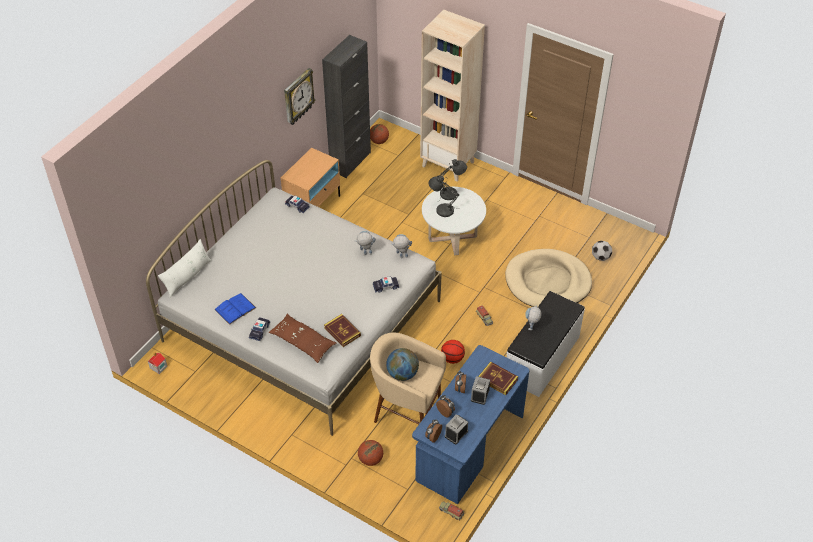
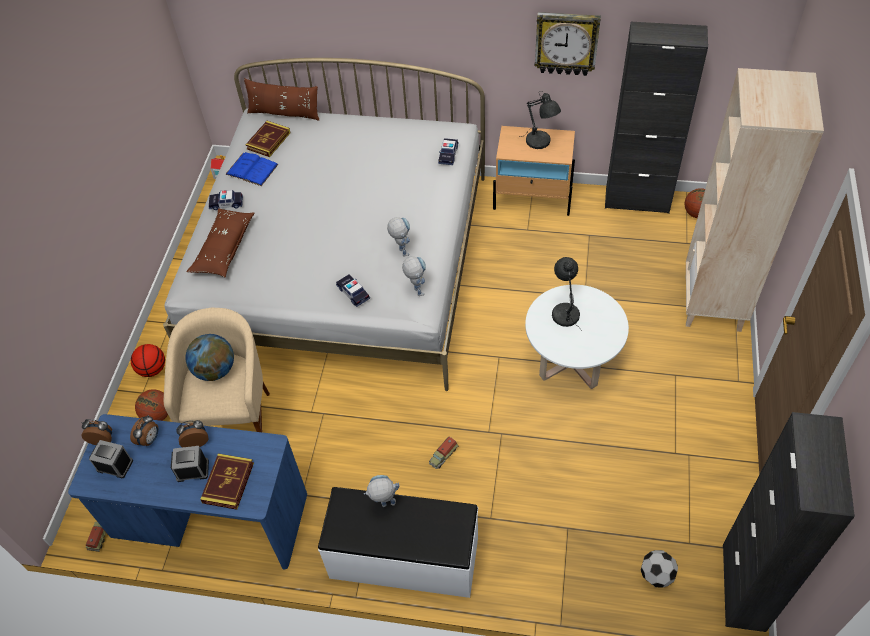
camera: 70 degrees right, 5 degrees up
white pillow [158,239,211,298] -> brown pillow [244,78,319,121]
book [324,314,361,347] -> book moved to [246,121,290,157]
grey table lamp [438,159,467,201] -> grey table lamp moved to [520,91,561,149]
basketball [441,340,465,364] -> basketball moved to [131,344,165,377]
beige dog bed [505,249,592,307] -> none
none -> black cabinet [723,412,855,632]

